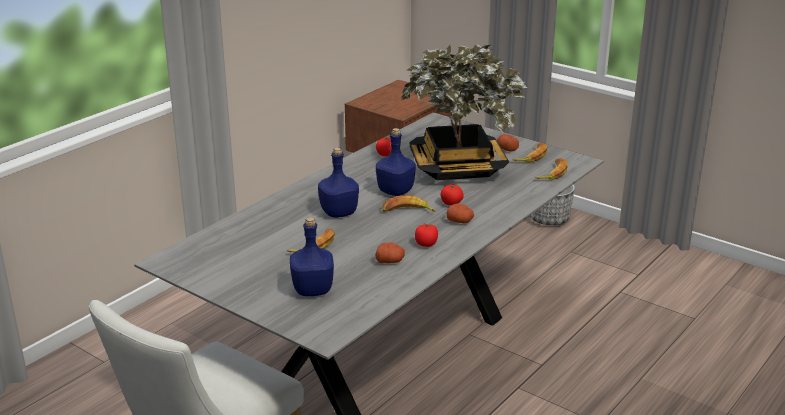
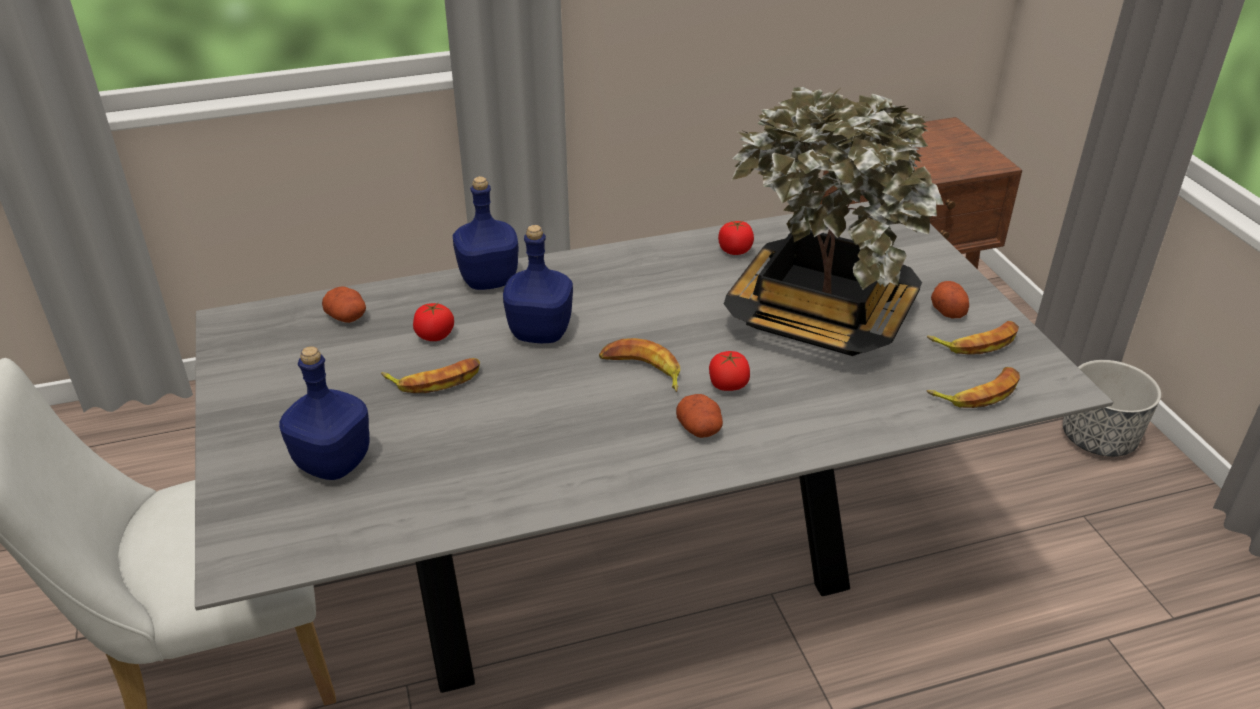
camera: 35 degrees right, 10 degrees up
potato [375,242,405,263] -> potato moved to [322,286,366,323]
blue bottle [376,128,416,196] -> blue bottle moved to [453,176,519,290]
tomato [415,224,438,247] -> tomato moved to [413,303,454,341]

